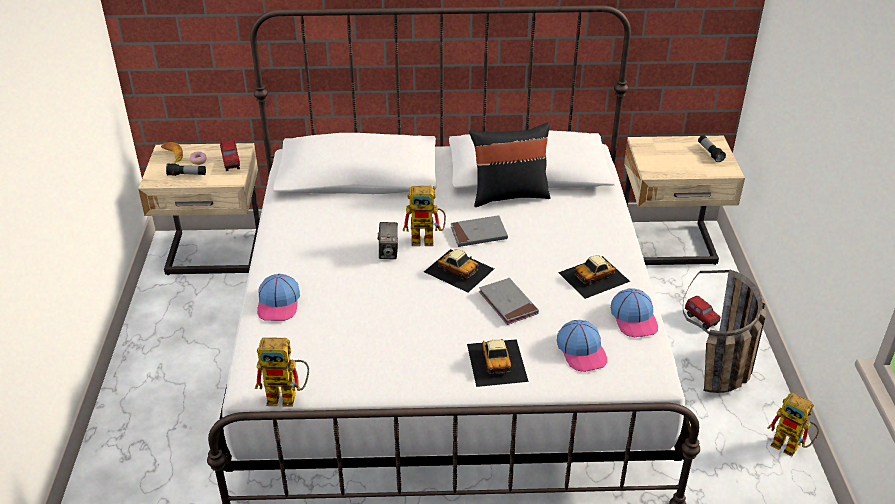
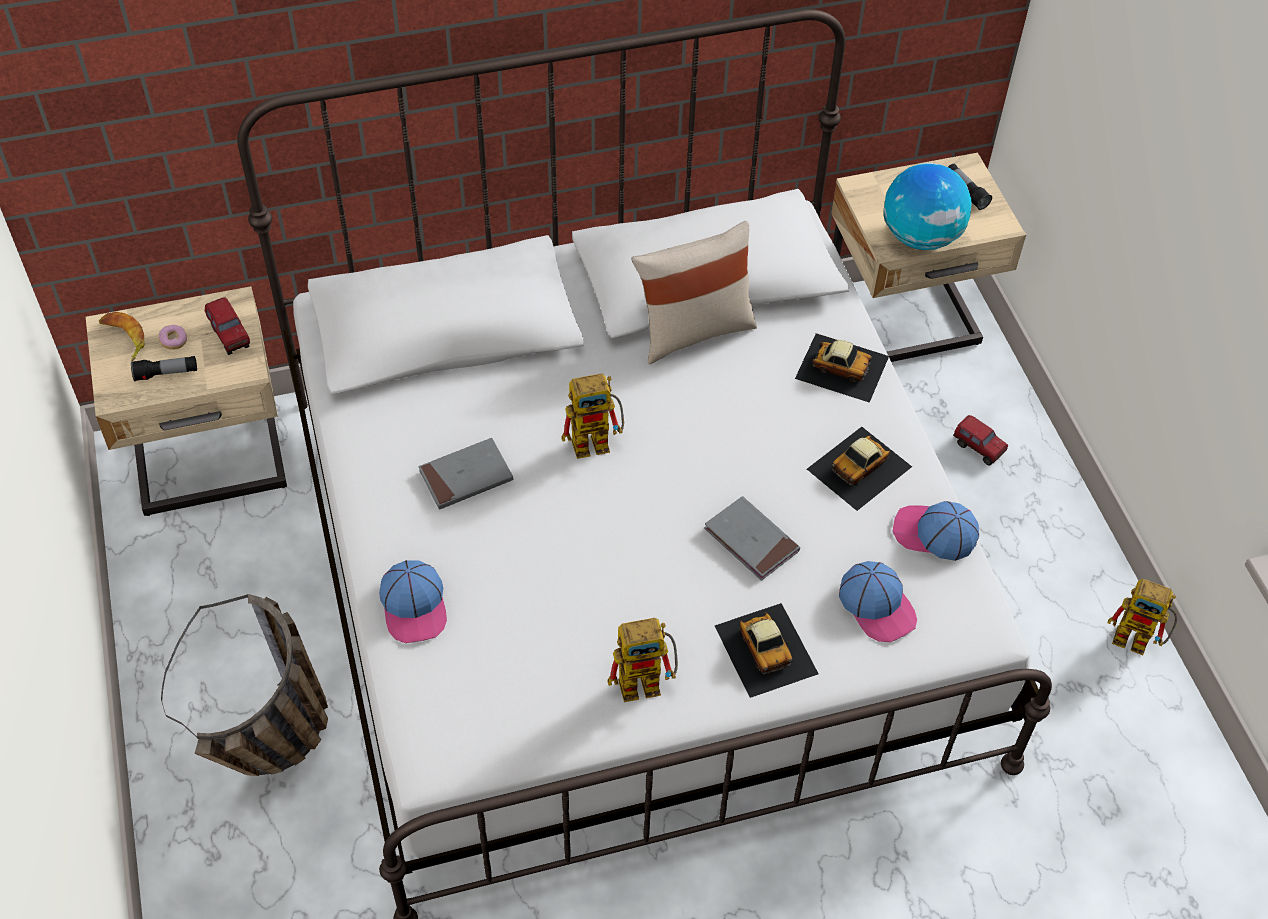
camera: 15 degrees left, 15 degrees up
toy robot [255,337,309,407] -> toy robot moved to [607,618,678,702]
camera [377,222,398,259] -> none
toy car [424,249,494,292] -> toy car moved to [795,333,889,403]
grey book [451,215,508,247] -> grey book moved to [419,438,513,510]
black pillow [469,122,550,207] -> beige pillow [631,221,757,364]
cap [611,288,658,337] -> cap turned 135 degrees clockwise [892,501,979,561]
basket [683,269,766,393] -> basket moved to [161,594,328,776]
none -> globe [883,163,972,250]

